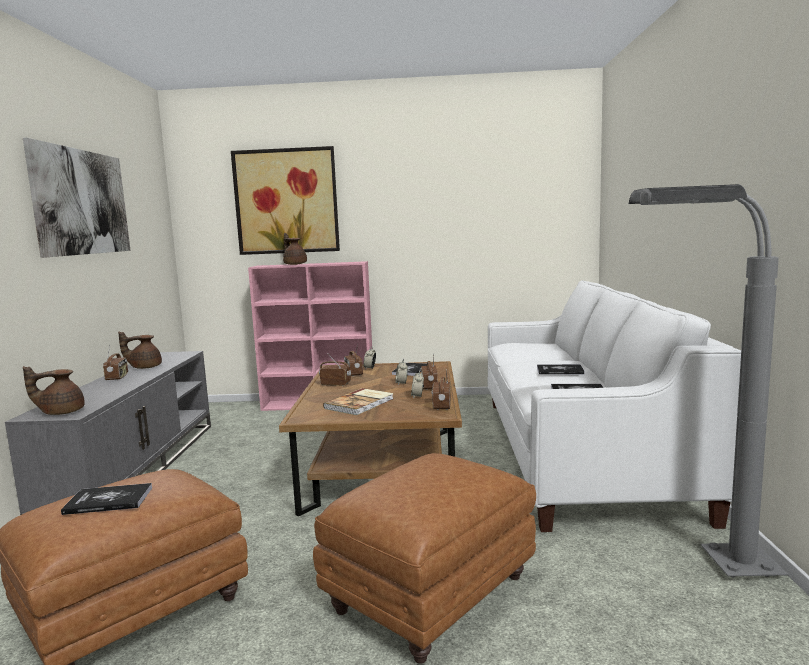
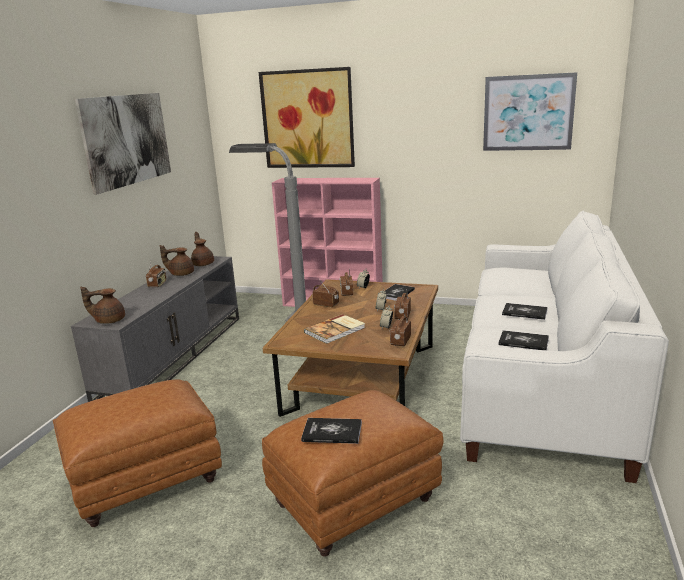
camera: 15 degrees right, 10 degrees up
book [61,483,152,515] -> book moved to [301,418,362,444]
brown teapot [283,233,307,265] -> brown teapot moved to [191,232,214,266]
grey floor lamp [629,184,789,578] -> grey floor lamp moved to [229,143,306,321]
none -> picture [483,72,577,151]

